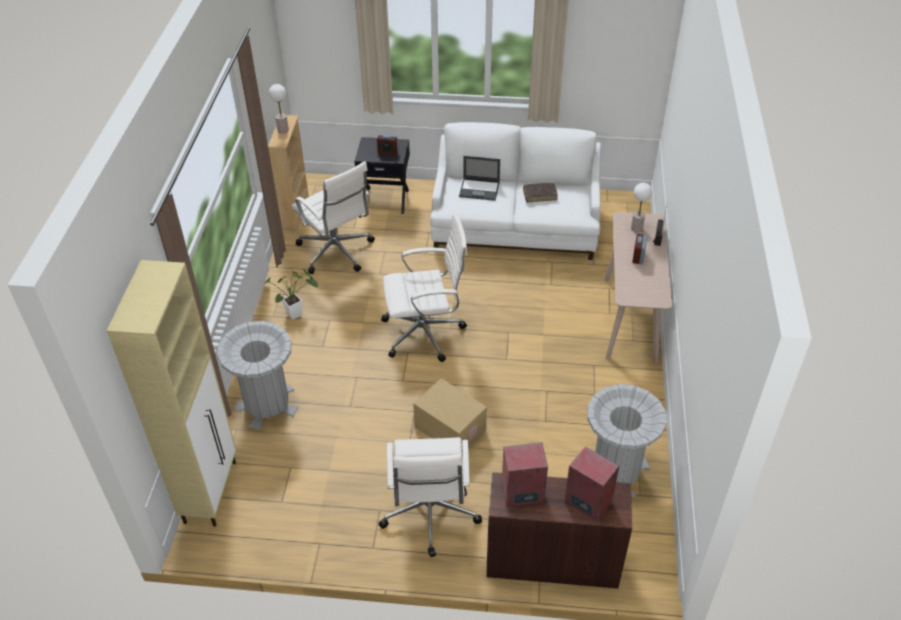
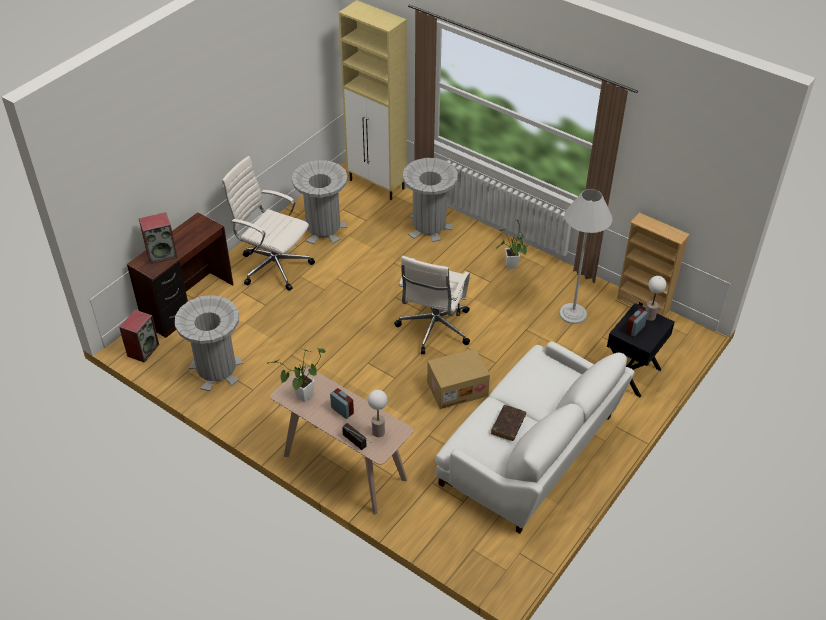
camera: 120 degrees right, 0 degrees up
table lamp [269,84,289,134] -> table lamp moved to [645,276,666,321]
white office chair [292,161,375,274] -> white floor lamp [559,189,612,324]
cardboard box [413,378,487,448] -> cardboard box moved to [427,348,490,409]
laptop [459,156,500,201] -> none
speaker [502,443,548,507] -> speaker moved to [119,310,159,363]
none -> potted plant [267,348,326,402]
none -> grey trash can [292,160,348,244]

